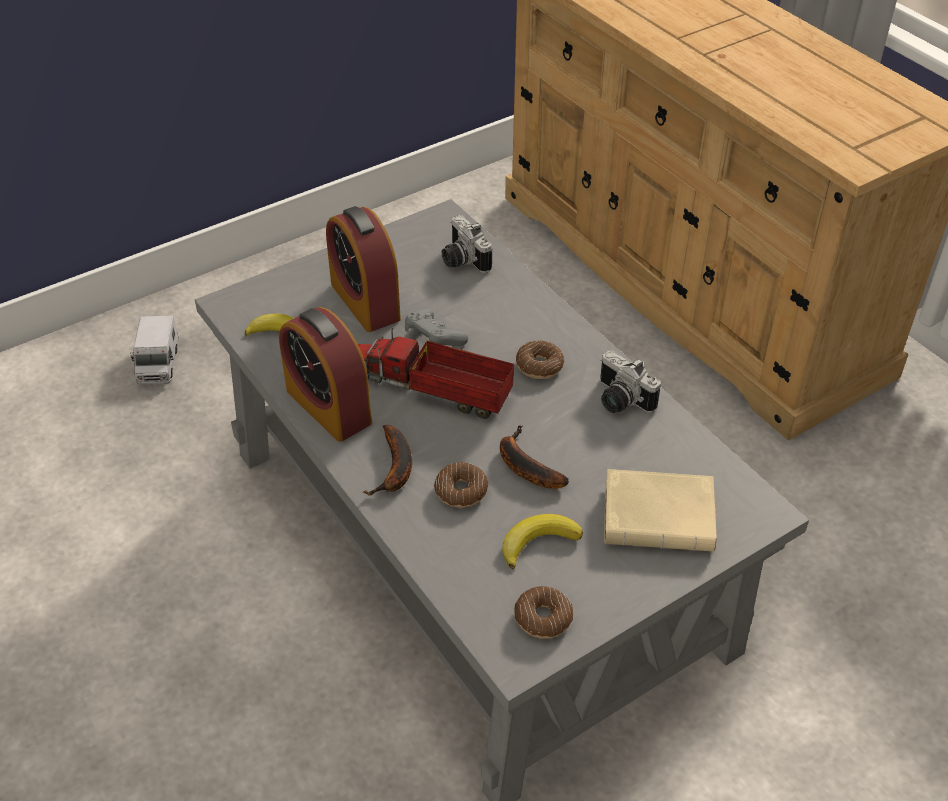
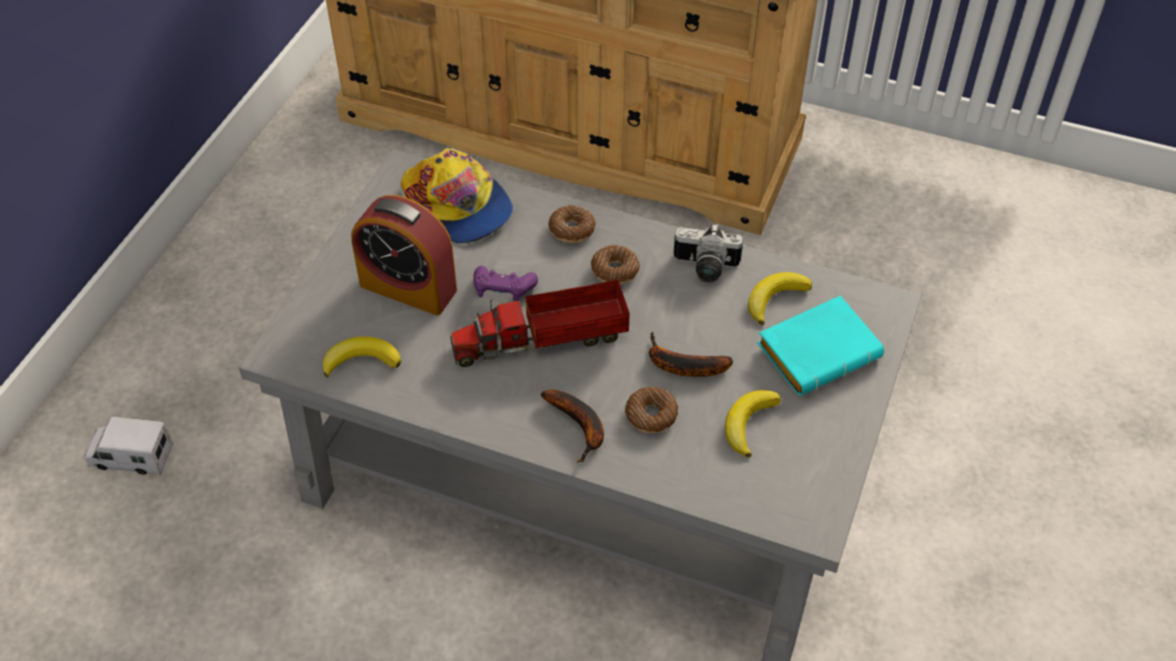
camera: 35 degrees left, 5 degrees up
toy truck [130,316,179,385] -> toy truck turned 135 degrees clockwise [85,416,173,475]
alarm clock [279,307,372,442] -> none
grey game controller [405,309,468,346] -> purple game controller [473,266,538,301]
camera [442,215,492,273] -> cap [401,148,513,244]
donut [514,586,573,639] -> donut moved to [548,205,596,243]
beige book [604,469,717,551] -> turquoise book [757,296,884,396]
none -> banana [748,272,812,325]

